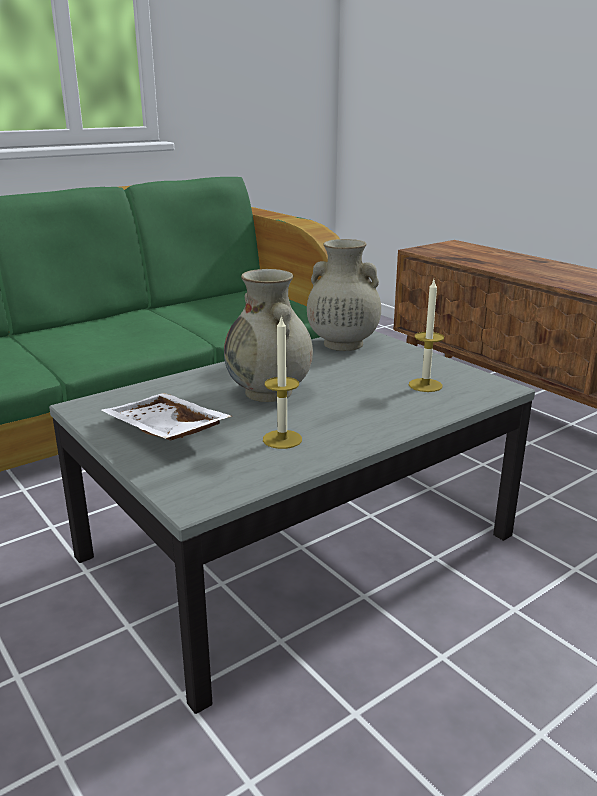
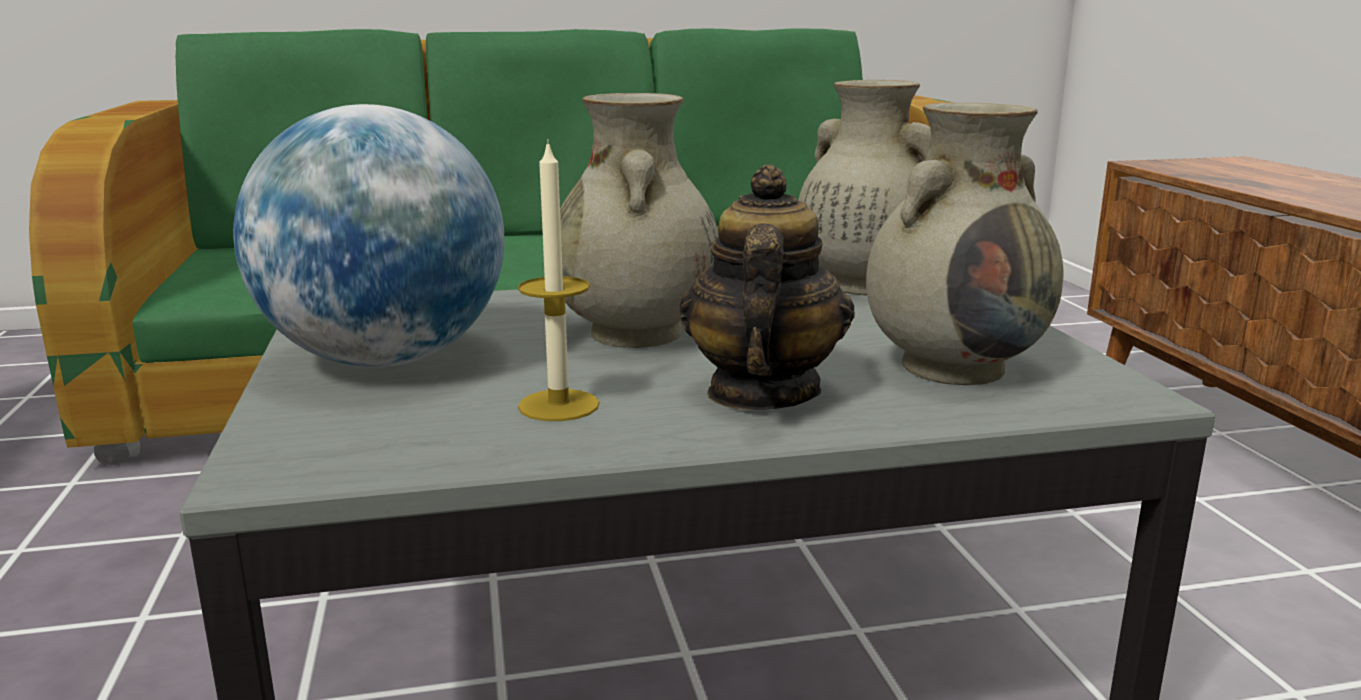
camera: 25 degrees right, 5 degrees down
white tray [102,393,232,441] -> globe [233,104,505,367]
candle [409,280,444,392] -> beige vase [866,103,1064,385]
none -> teapot [679,164,855,410]

